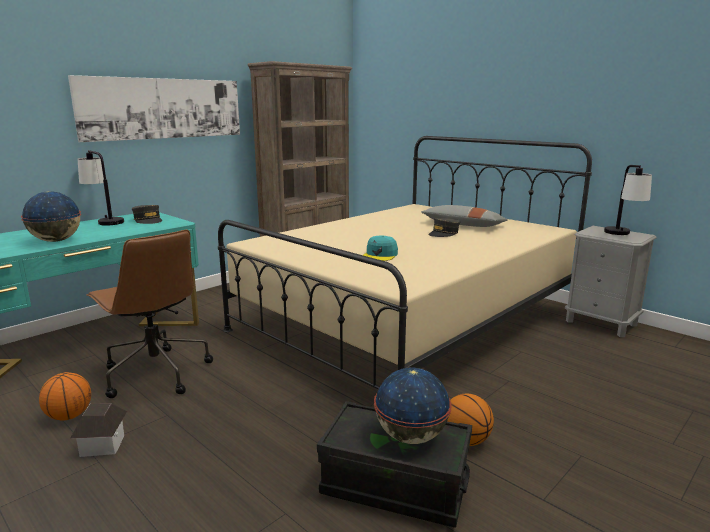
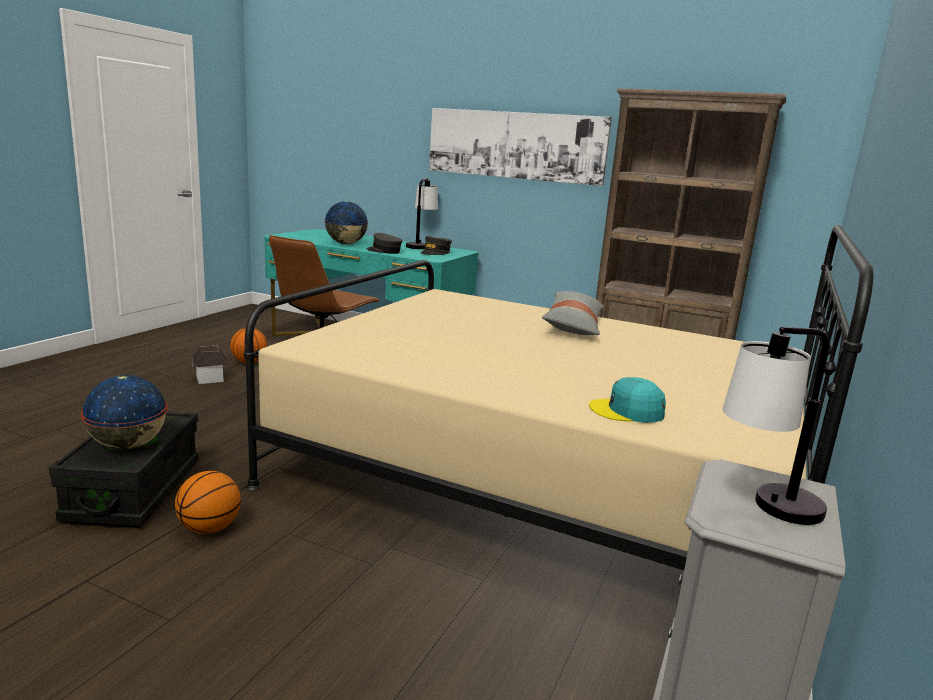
camera: 70 degrees right, 0 degrees up
turquoise cap [363,236,398,261] -> turquoise cap moved to [589,377,666,423]
grey pillow [421,205,508,227] -> grey pillow moved to [542,291,604,335]
grey cap [428,218,460,237] -> grey cap moved to [366,233,403,254]

